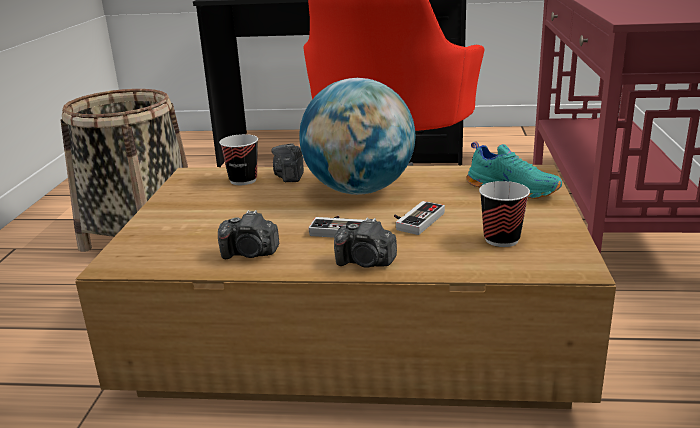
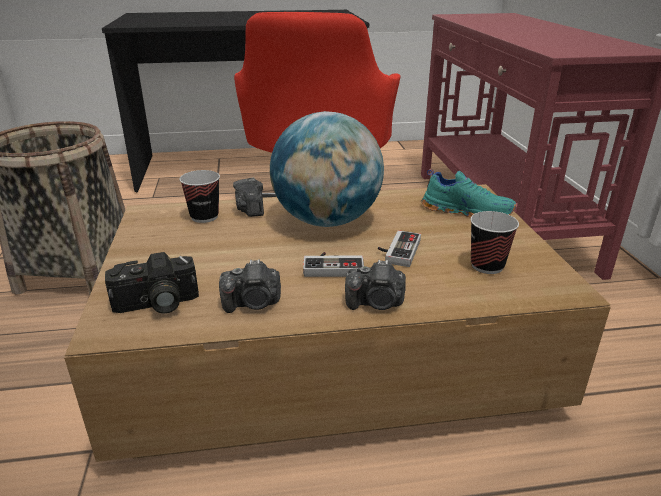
camera: 15 degrees left, 5 degrees up
none -> camera [105,252,199,314]

